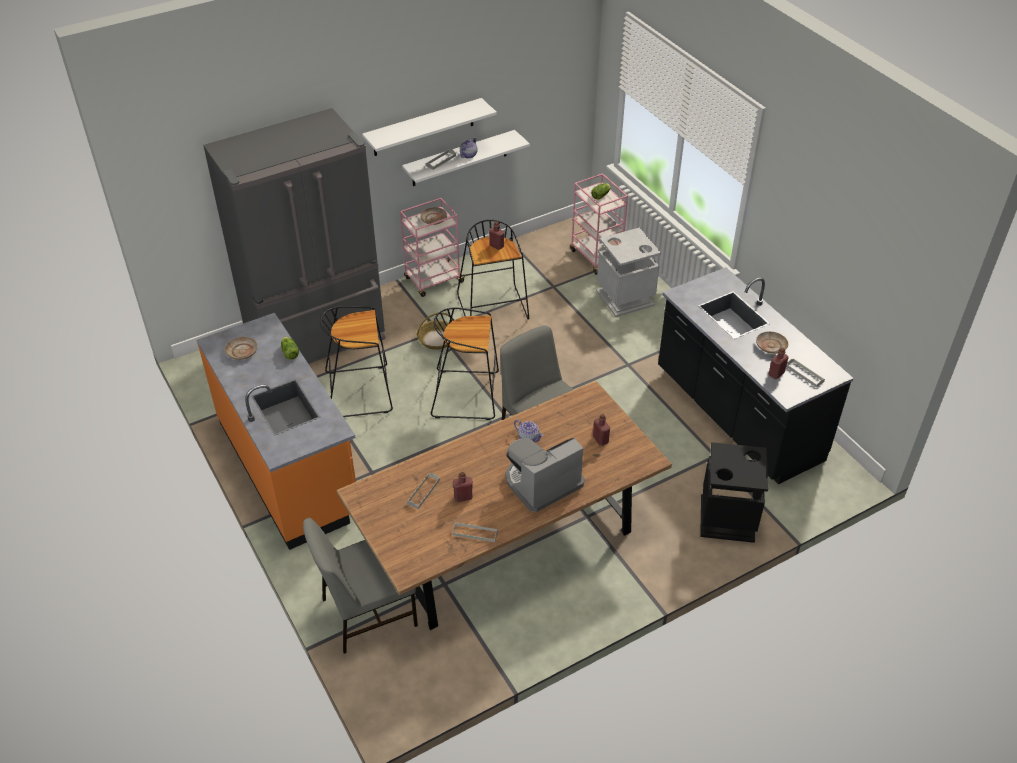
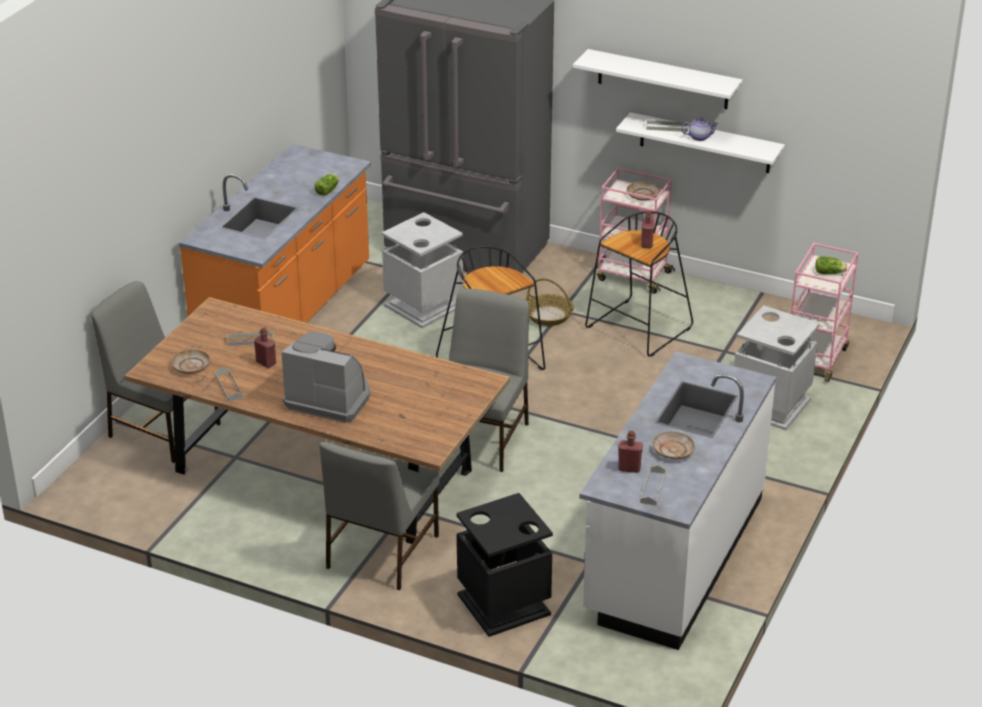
camera: 55 degrees right, 10 degrees down
beige plate [225,337,258,360] -> beige plate moved to [171,350,210,374]
black stool [320,306,393,417] -> grey trash can [382,212,463,328]
teapot [514,419,543,442] -> none
red bottle [593,414,610,446] -> none
black counter [658,267,853,484] -> white counter [579,351,776,650]
none -> grey chair [319,442,439,590]

